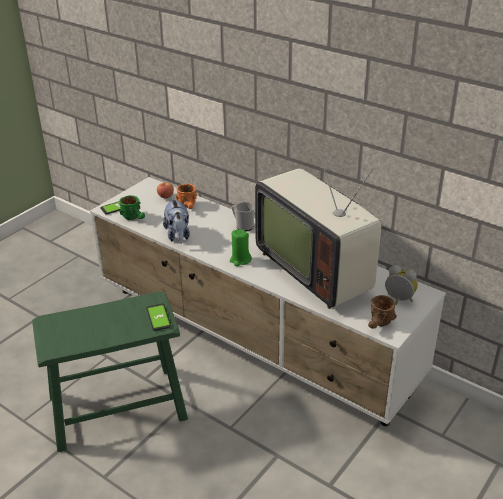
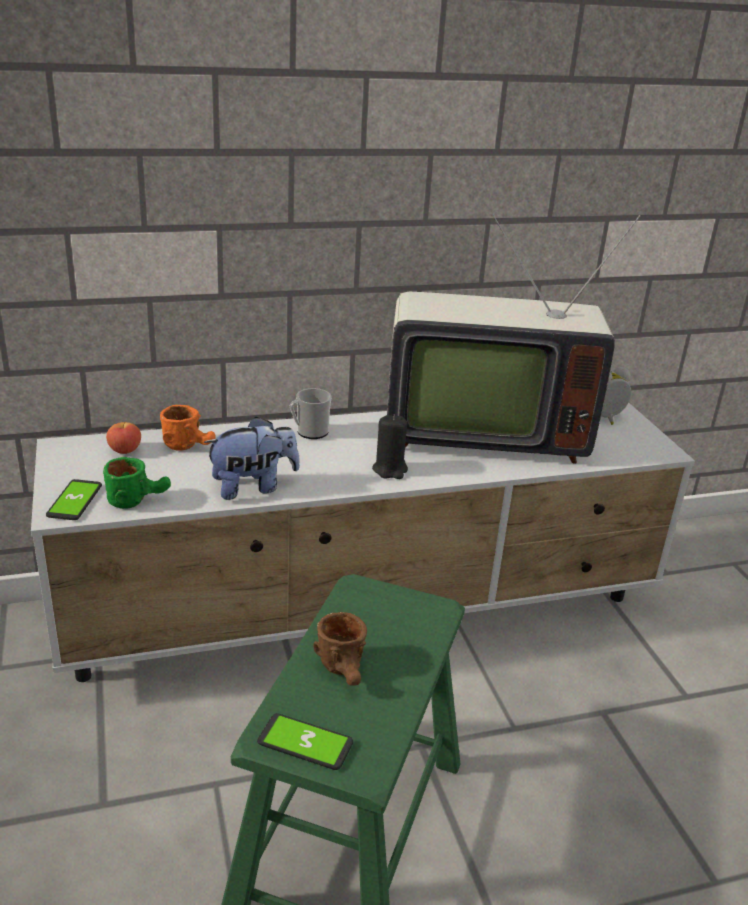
camera: 55 degrees left, 5 degrees down
phone [146,304,171,331] -> phone moved to [257,713,353,770]
plush toy [163,198,190,244] -> plush toy turned 45 degrees counterclockwise [204,417,300,500]
green candle [230,229,252,266] -> black candle [372,415,408,479]
brown mug [368,295,397,329] -> brown mug moved to [313,612,367,686]

